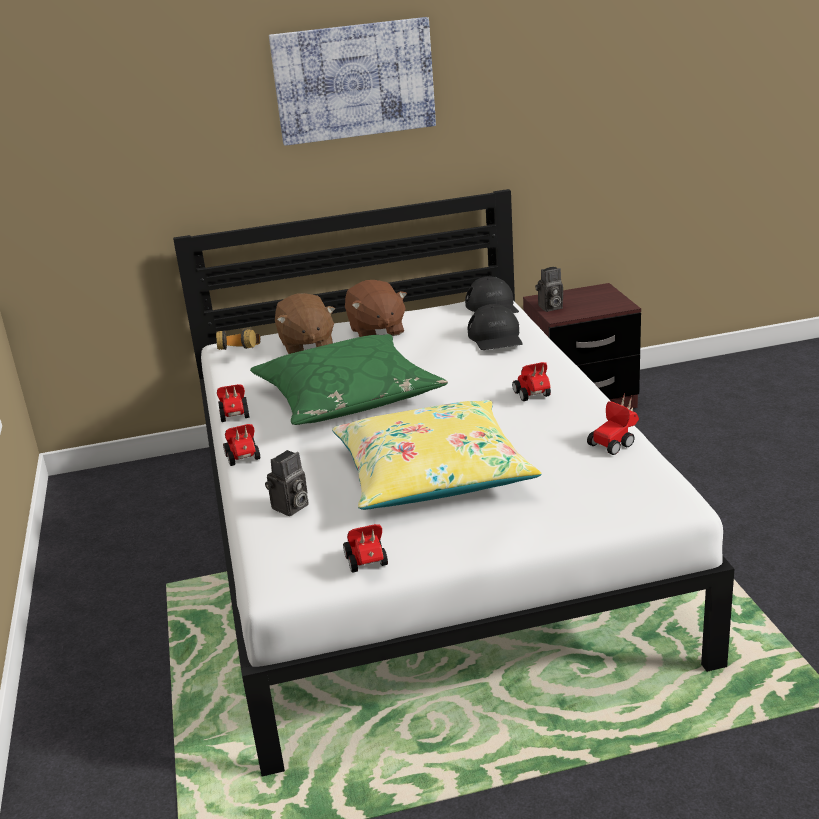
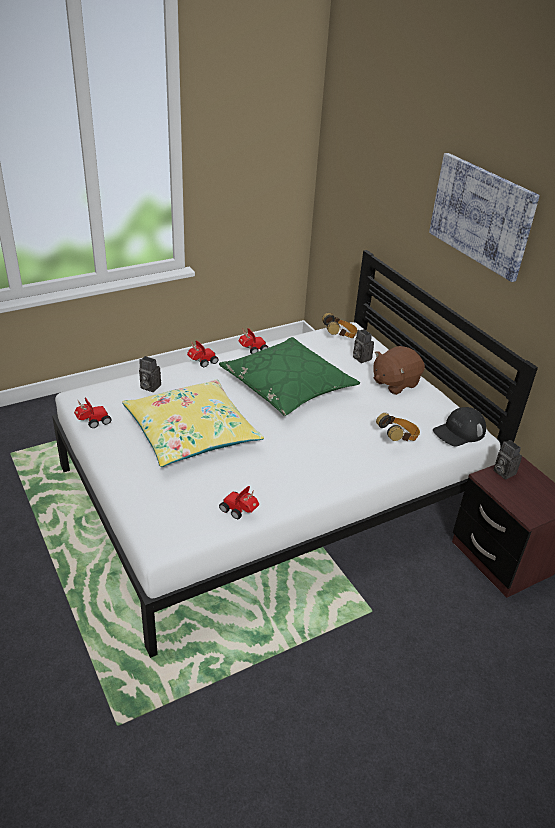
camera: 70 degrees right, 10 degrees up
brown plush toy [275,293,335,354] -> camera [353,329,374,363]
black cap [468,304,523,350] -> headphones [376,413,420,441]
toy car [512,362,551,401] -> none

